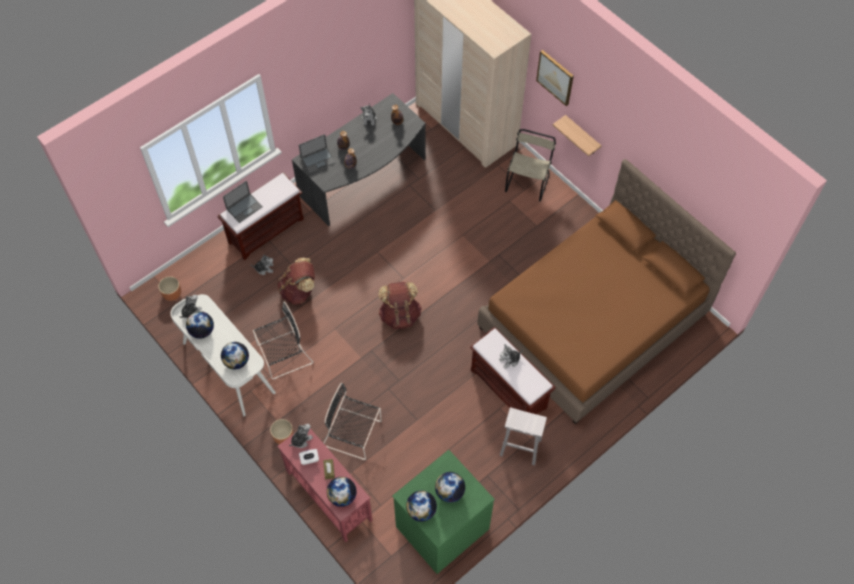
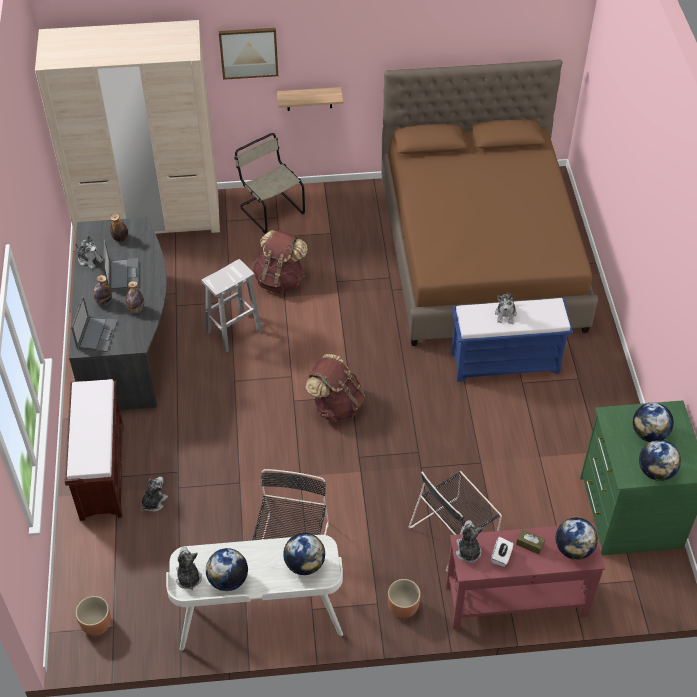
camera: 55 degrees left, 10 degrees down
laptop [223,180,263,223] -> laptop moved to [104,240,139,290]
brown backpack [277,257,315,305] -> brown backpack moved to [253,230,308,293]
brown bench [470,327,555,414] -> blue bench [451,298,573,382]
white stool [499,407,547,465] -> white stool moved to [201,259,262,353]

